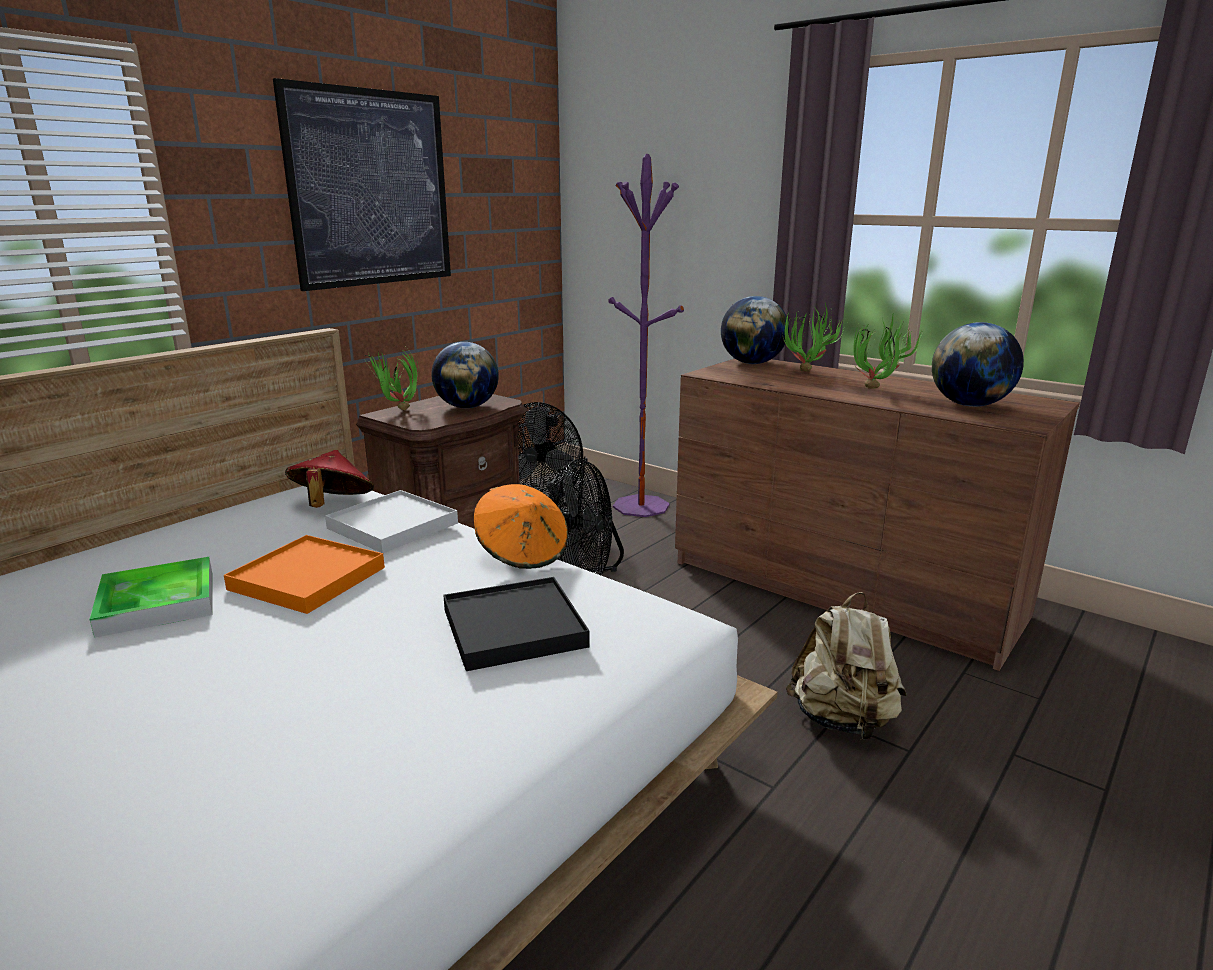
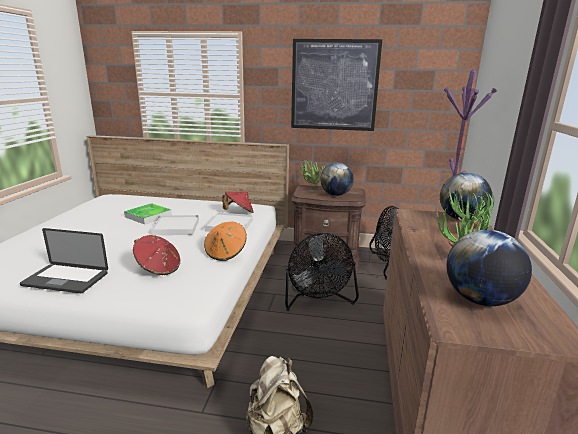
camera: 60 degrees right, 0 degrees up
orange tray [224,535,385,614] -> white tray [151,215,199,235]
black tray [443,577,590,671] -> red hat [133,235,180,275]
none -> laptop [20,228,108,293]

